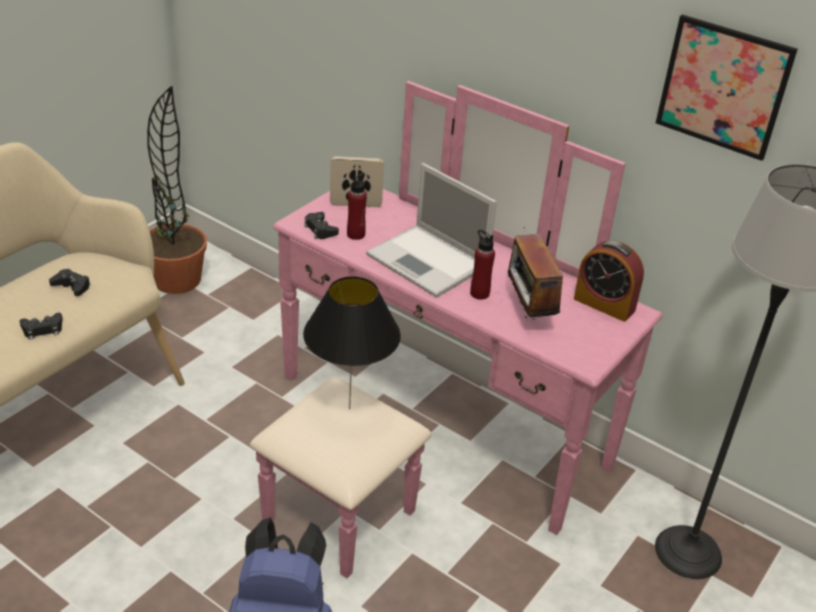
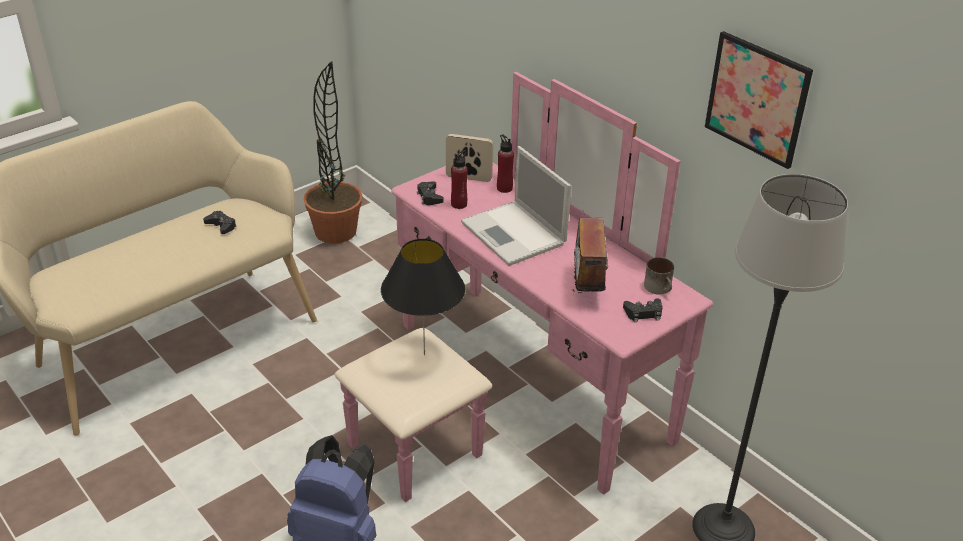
camera: 15 degrees right, 0 degrees up
black game controller [20,313,63,340] -> black game controller moved to [623,299,663,322]
red bottle [470,230,495,300] -> red bottle moved to [497,134,514,193]
alarm clock [574,240,644,322] -> mug [644,257,674,294]

